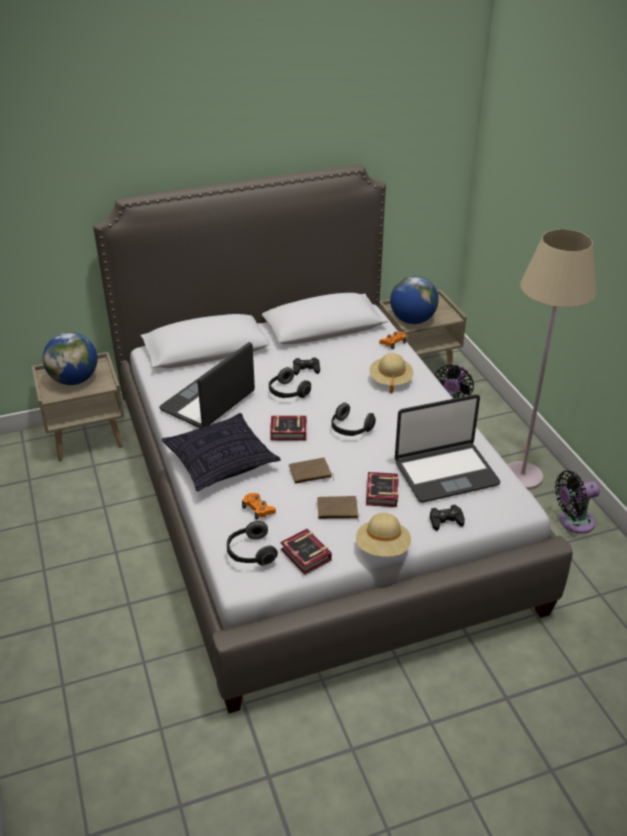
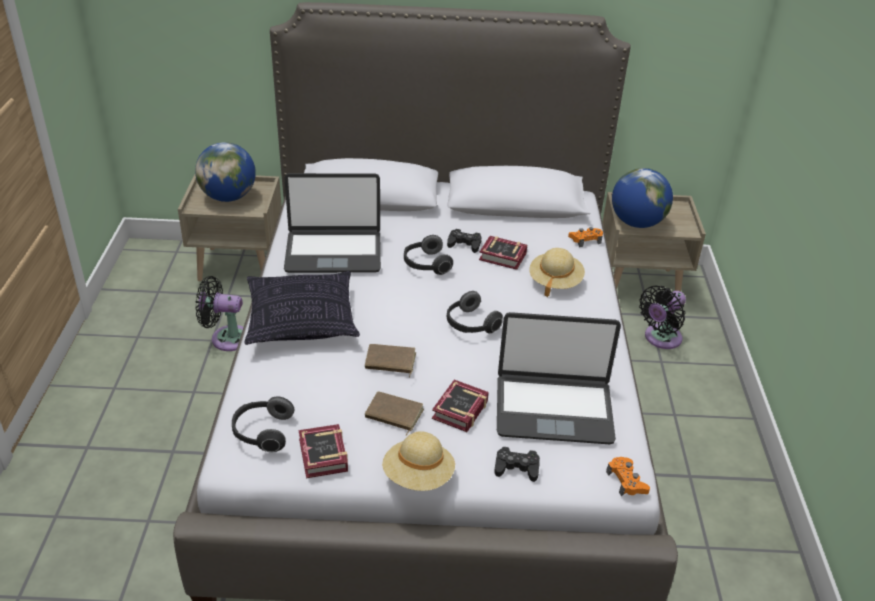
camera: 20 degrees right, 0 degrees up
laptop [159,342,255,428] -> laptop turned 150 degrees counterclockwise [284,173,381,273]
orange game controller [242,493,276,520] -> orange game controller moved to [606,457,650,496]
book [270,415,307,440] -> book moved to [479,236,527,270]
beige floor lamp [507,229,597,490] -> none
black fan [555,470,600,534] -> black fan moved to [195,276,243,351]

